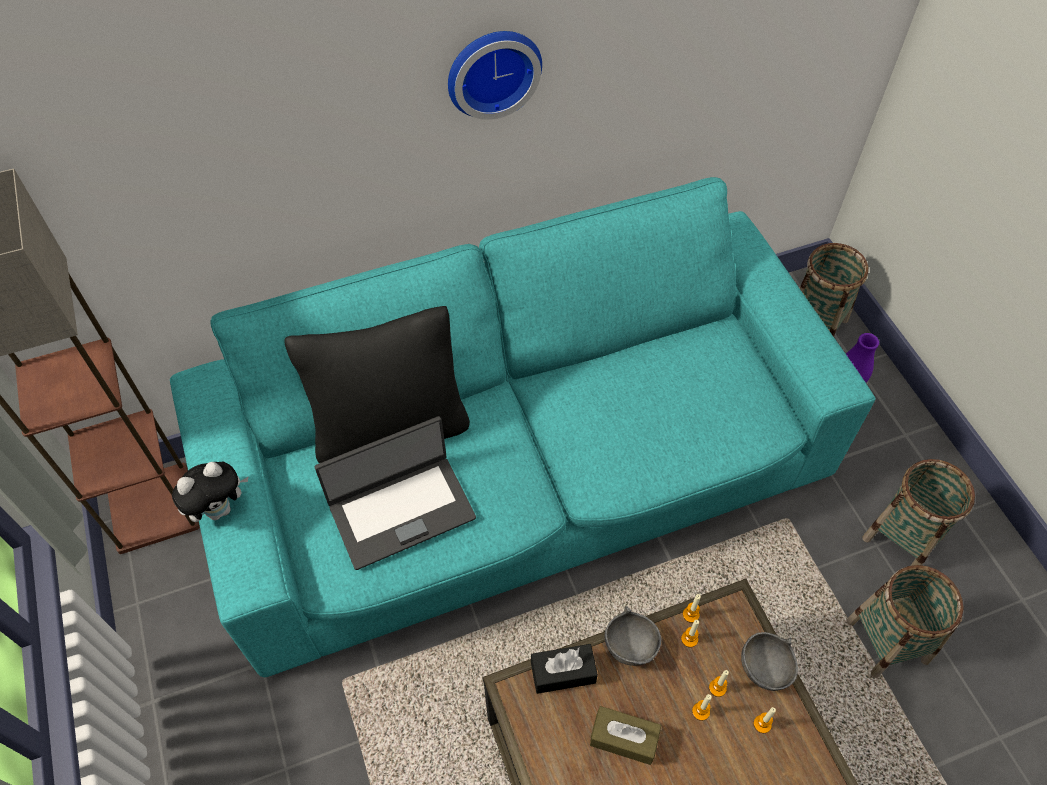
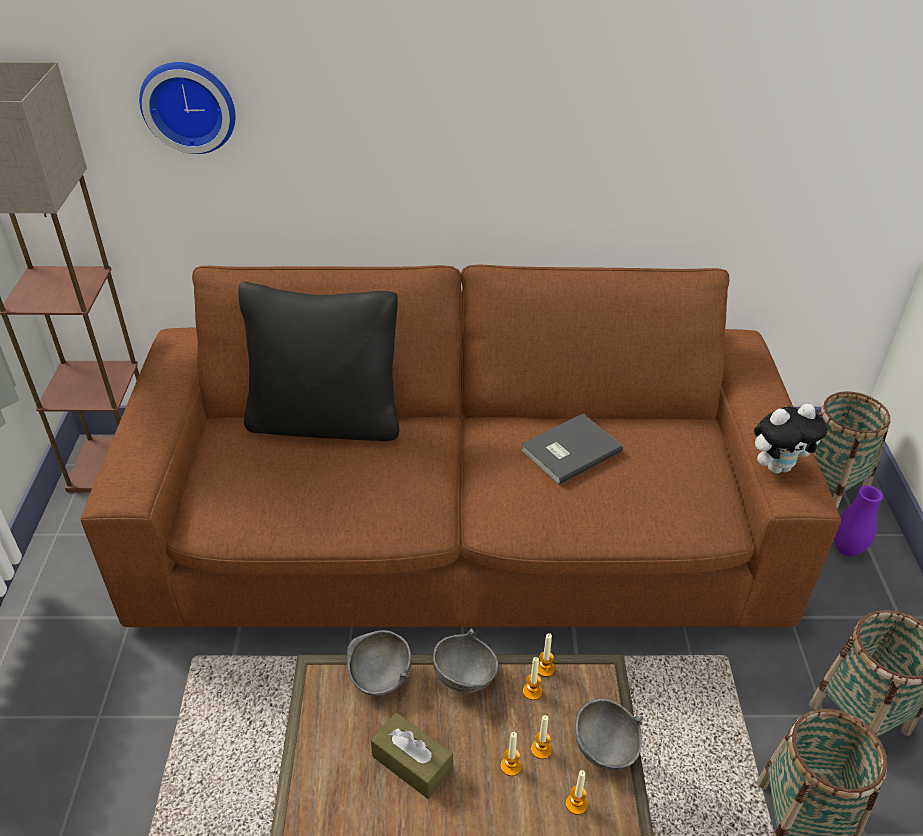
camera: 20 degrees right, 15 degrees down
turquoise sofa [170,177,876,677] -> brown sofa [81,264,841,627]
plush toy [172,461,249,522] -> plush toy moved to [754,404,827,474]
laptop [315,416,476,570] -> none
wall clock [448,31,542,120] -> wall clock moved to [139,62,235,154]
black tissue box [531,644,598,694] -> grey bowl [347,630,411,696]
none -> grey book [521,414,623,485]

